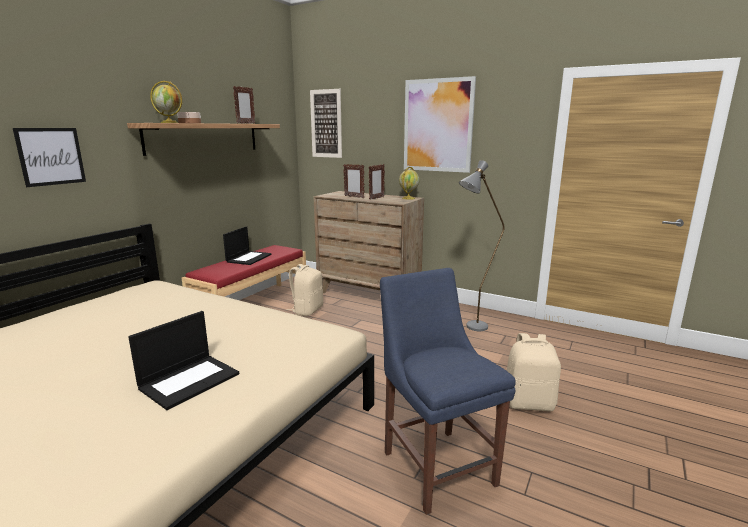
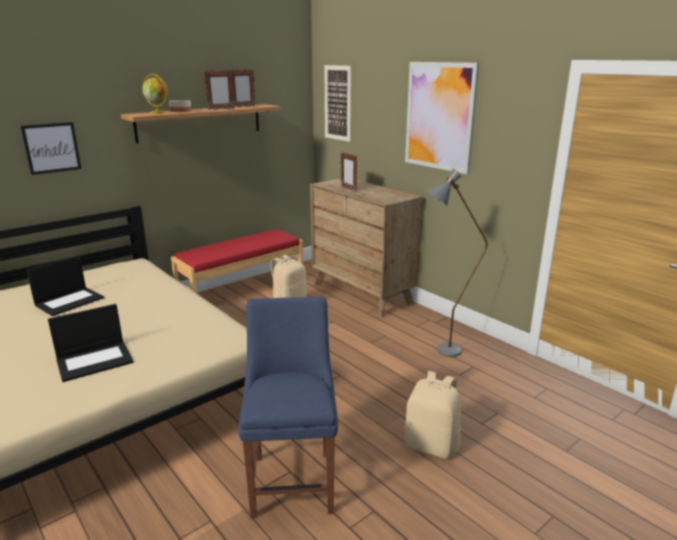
camera: 20 degrees right, 5 degrees up
laptop [223,226,272,265] -> laptop moved to [26,255,104,316]
picture frame [369,164,385,200] -> picture frame moved to [204,70,235,110]
globe [399,167,420,200] -> none

